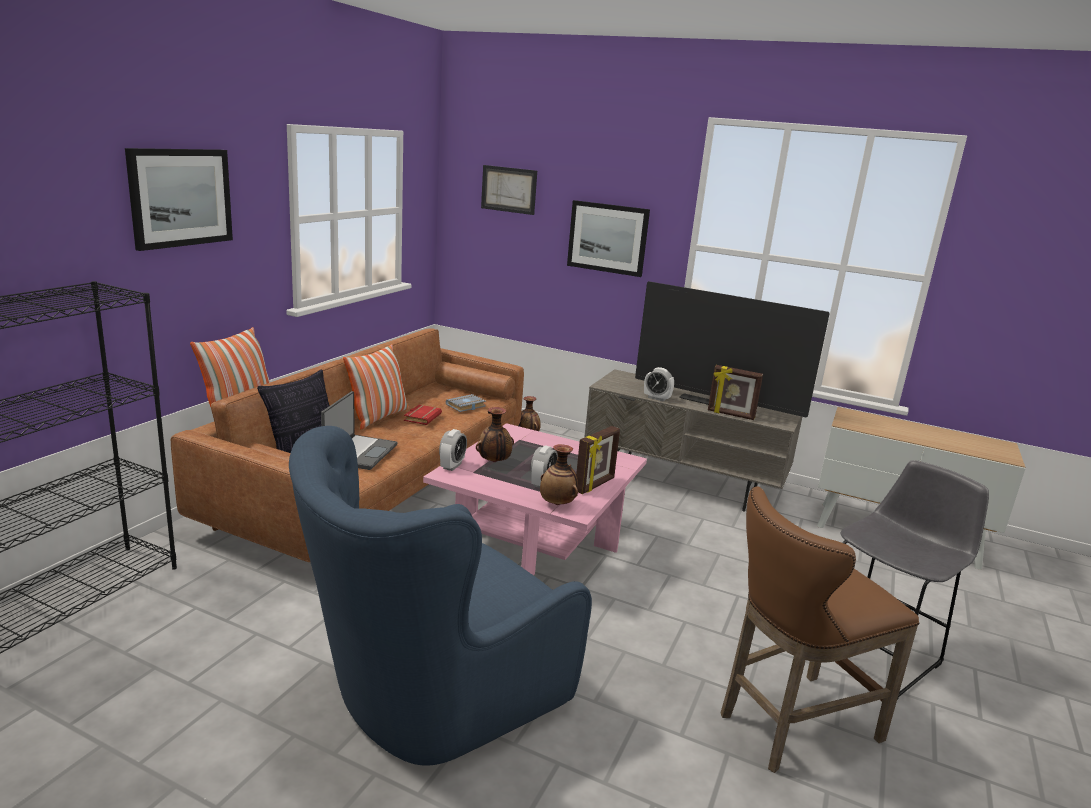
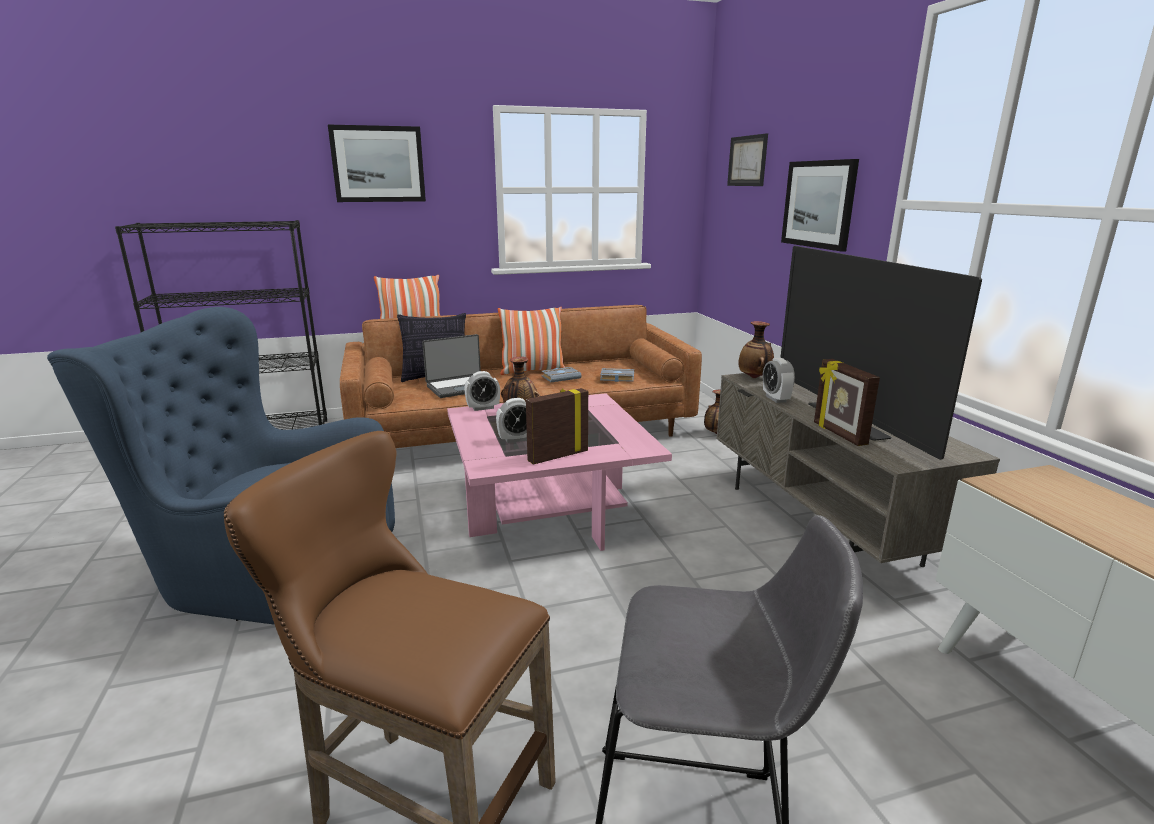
camera: 50 degrees right, 0 degrees up
red book [404,405,442,425] -> grey book [542,367,582,382]
vase [540,444,578,505] -> vase moved to [738,321,774,378]
picture frame [576,426,620,494] -> picture frame turned 150 degrees clockwise [526,388,588,465]

